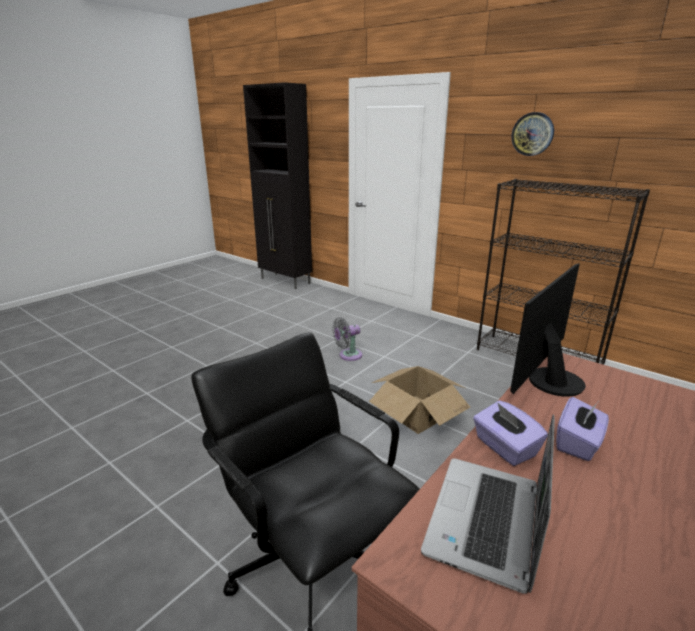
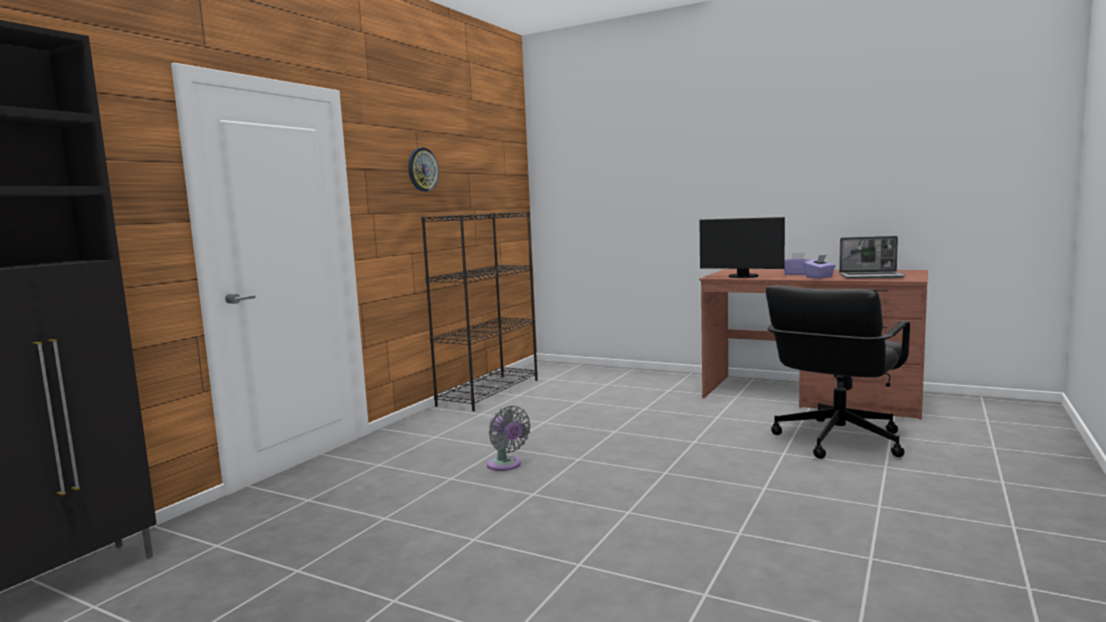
camera: 100 degrees left, 15 degrees down
cardboard box [369,366,470,434] -> none

